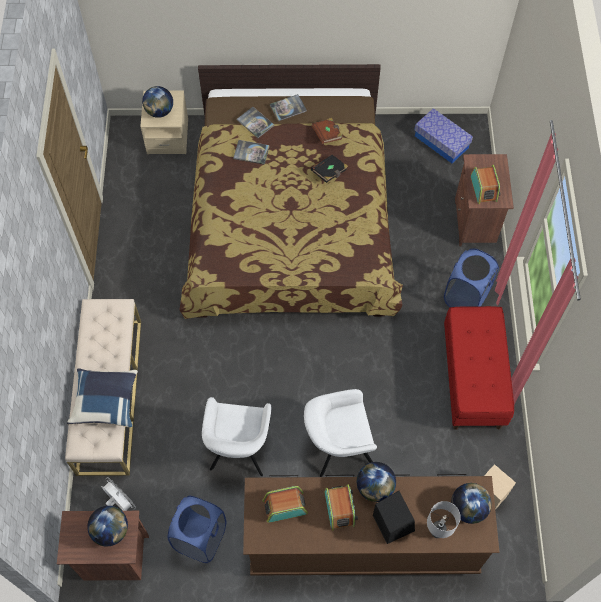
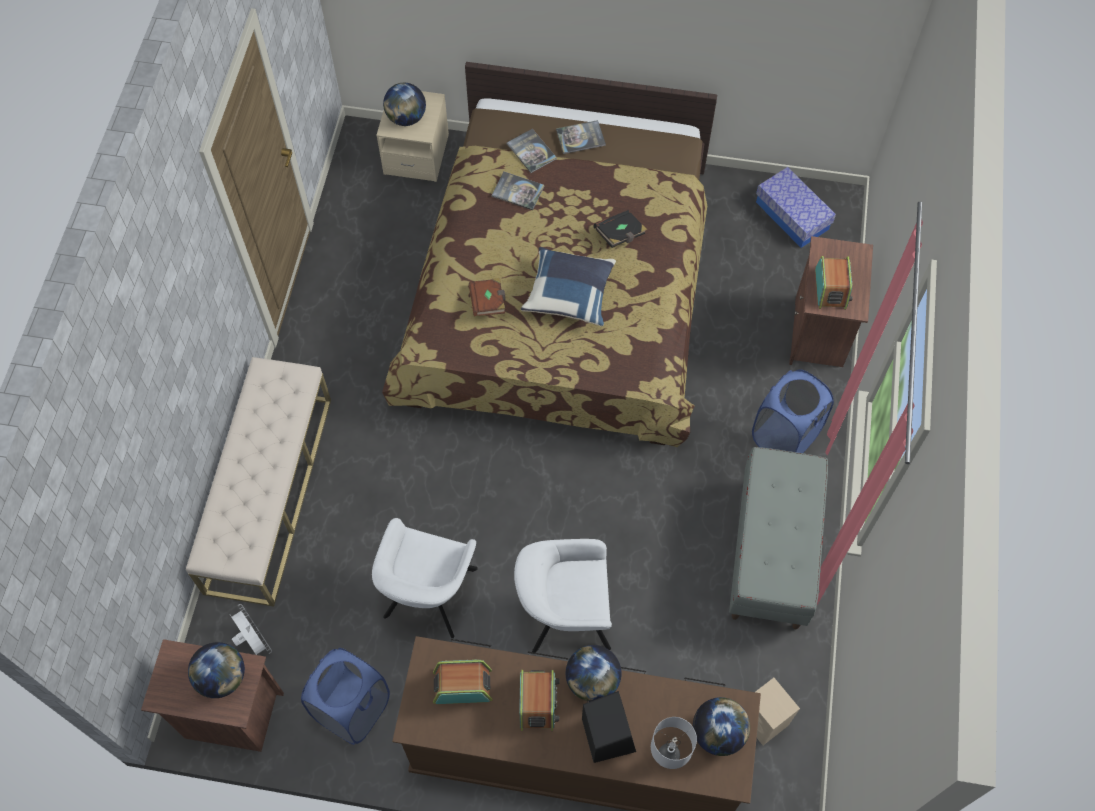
camera: 10 degrees right, 0 degrees up
blue pillow [67,368,138,428] -> blue pillow moved to [521,247,616,326]
brown book [312,118,342,144] -> brown book moved to [469,278,505,316]
red bench [444,306,514,430] -> grey bench [729,447,828,629]

